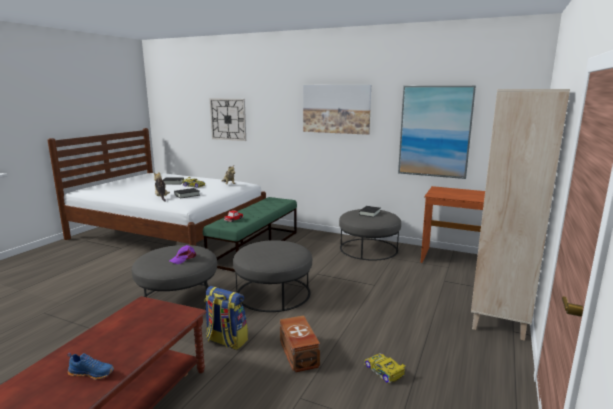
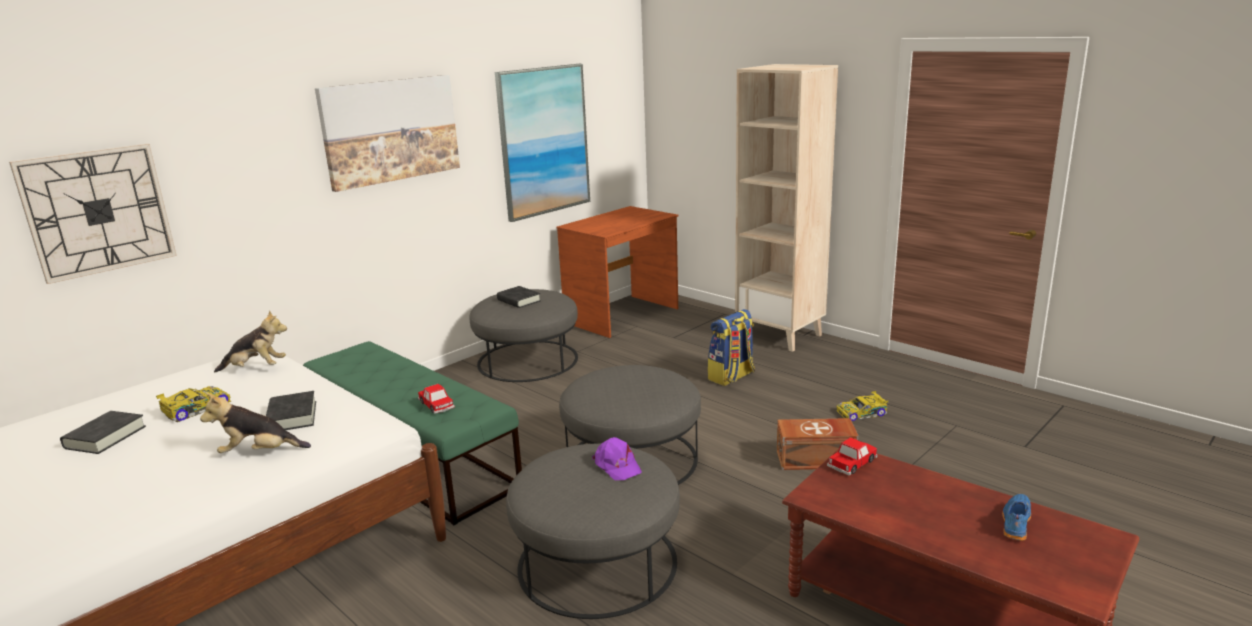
camera: 70 degrees left, 5 degrees up
backpack [204,286,248,350] -> backpack moved to [708,309,755,386]
none -> toy car [827,437,878,476]

